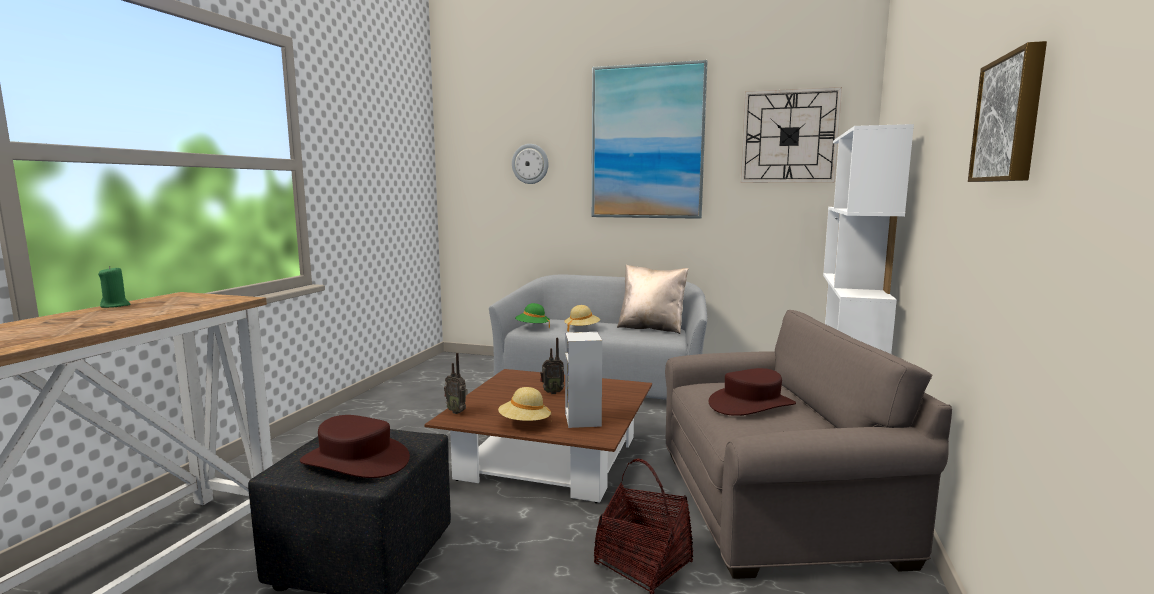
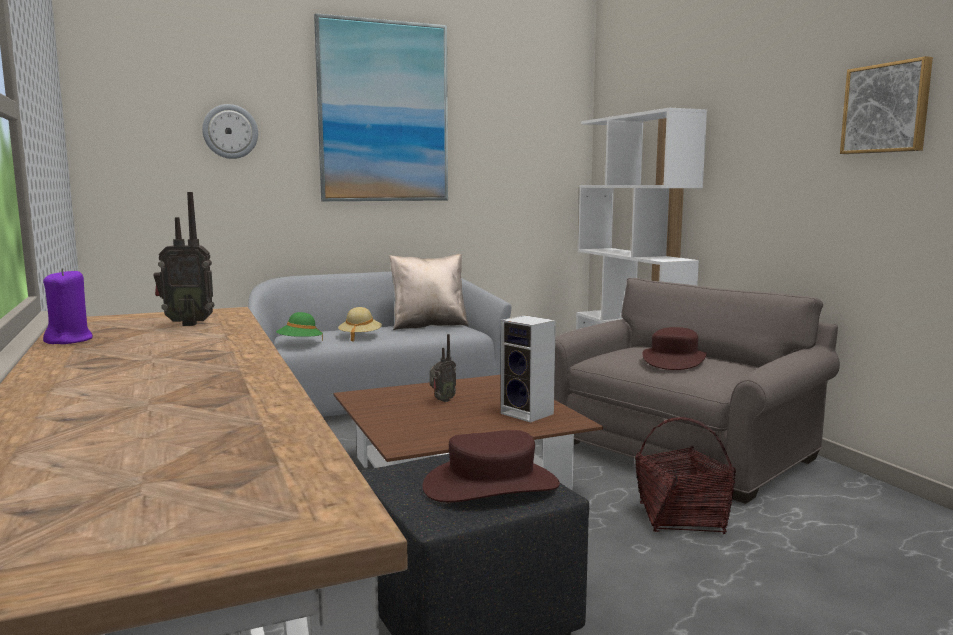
camera: 40 degrees left, 0 degrees up
green candle [98,266,130,308] -> purple candle [43,268,93,344]
radio [444,353,467,414] -> radio moved to [153,192,215,326]
beige hat [498,387,551,421] -> none
wall clock [741,87,842,183] -> none

